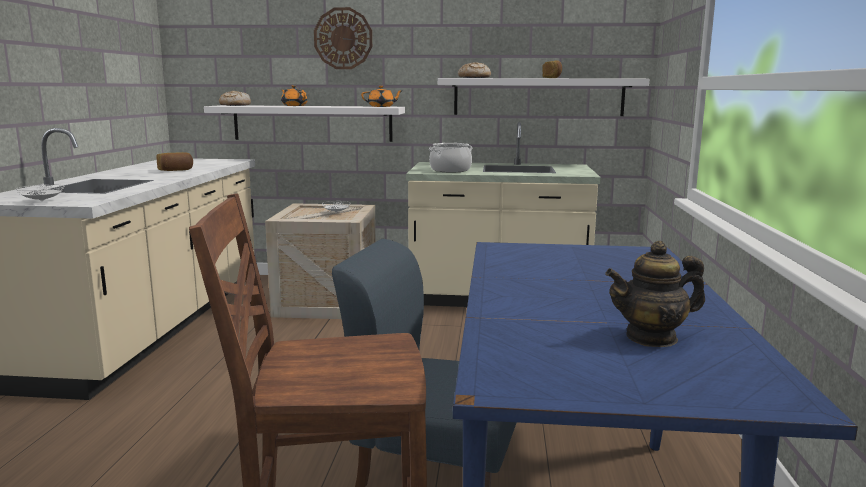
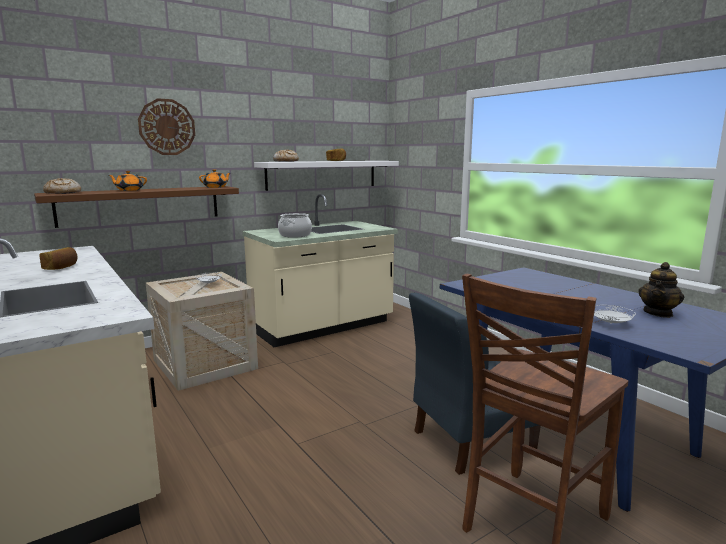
camera: 40 degrees left, 0 degrees up
white plate [16,184,64,201] -> white plate moved to [594,305,636,324]
white shelf [204,105,405,142] -> brown shelf [34,186,239,228]

